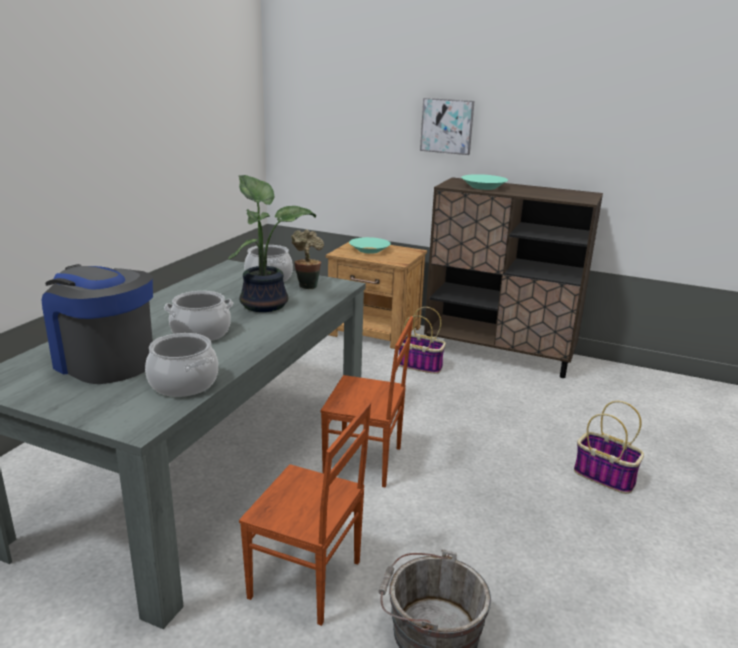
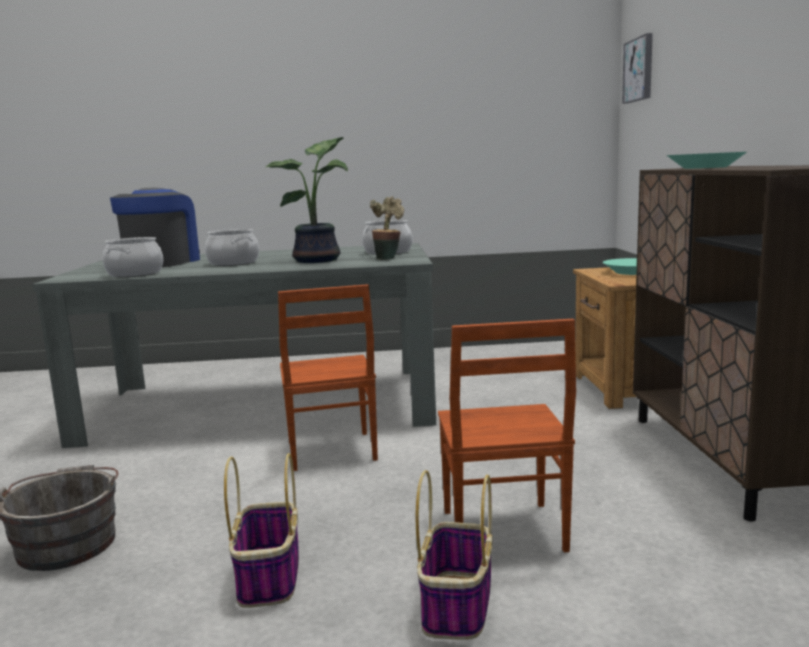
camera: 65 degrees right, 10 degrees down
brown chair [239,402,371,626] -> brown chair moved to [438,319,576,552]
basket [399,307,446,374] -> basket moved to [224,453,299,608]
picture [420,98,474,155] -> picture moved to [622,33,653,104]

